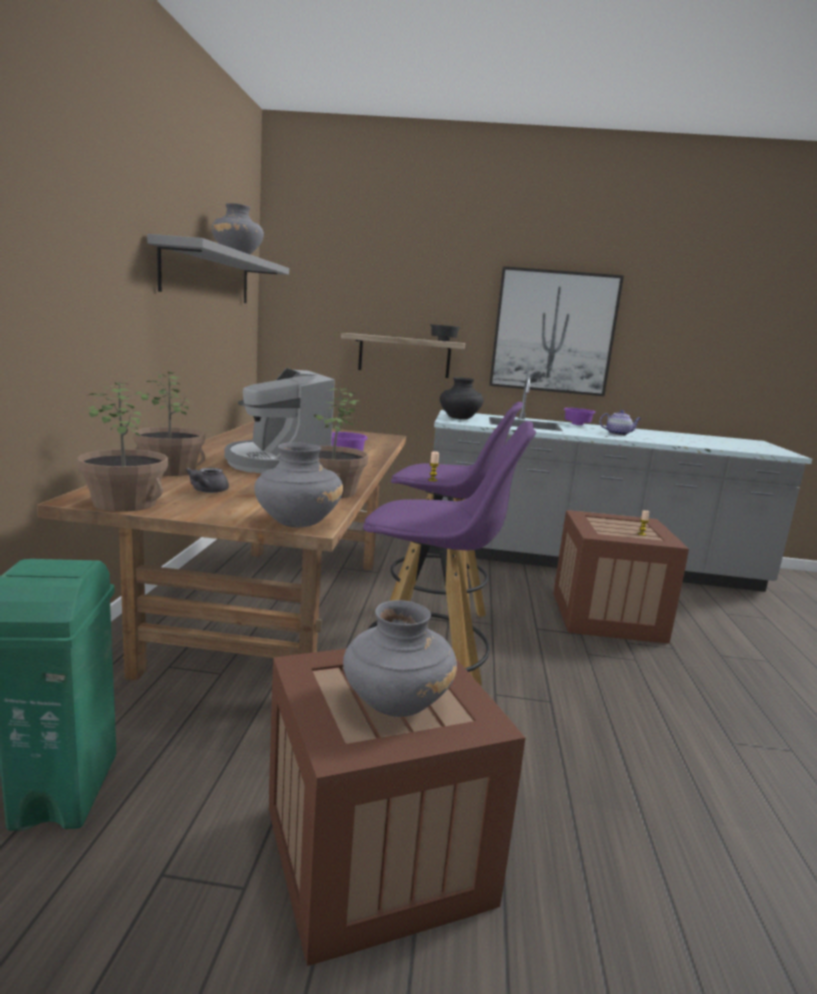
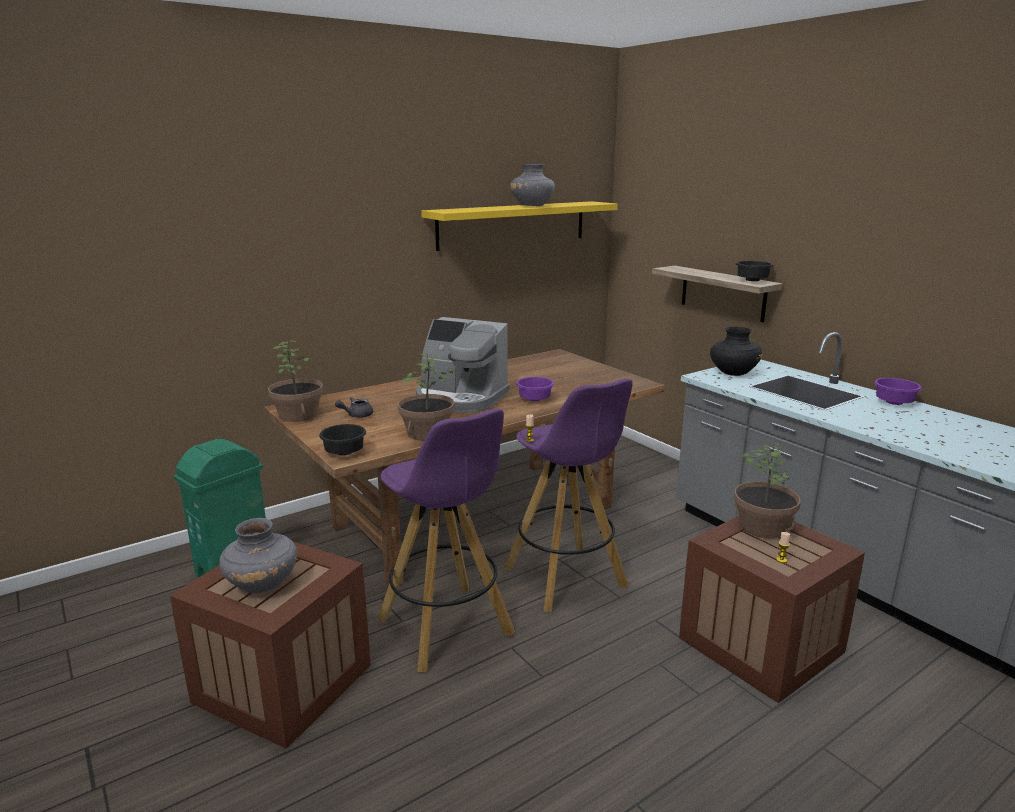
camera: 50 degrees right, 5 degrees up
potted plant [133,372,205,476] -> potted plant moved to [734,443,801,538]
grey shelf [147,234,289,303] -> yellow shelf [421,201,618,251]
coffee machine [224,368,335,473] -> coffee machine turned 90 degrees counterclockwise [416,317,510,413]
grey vase [254,442,343,528] -> black bowl [319,424,366,455]
picture [489,266,624,396] -> none
teapot [599,410,642,436] -> none

